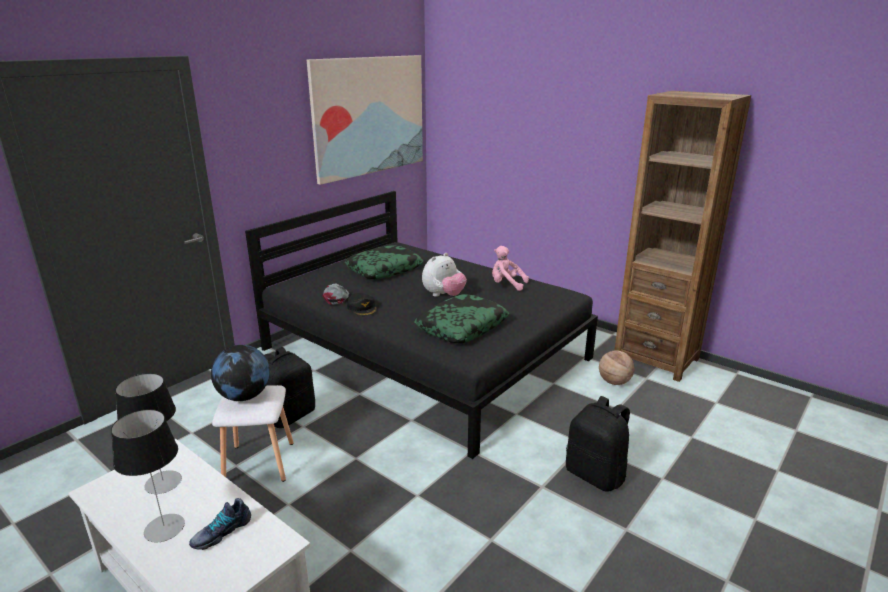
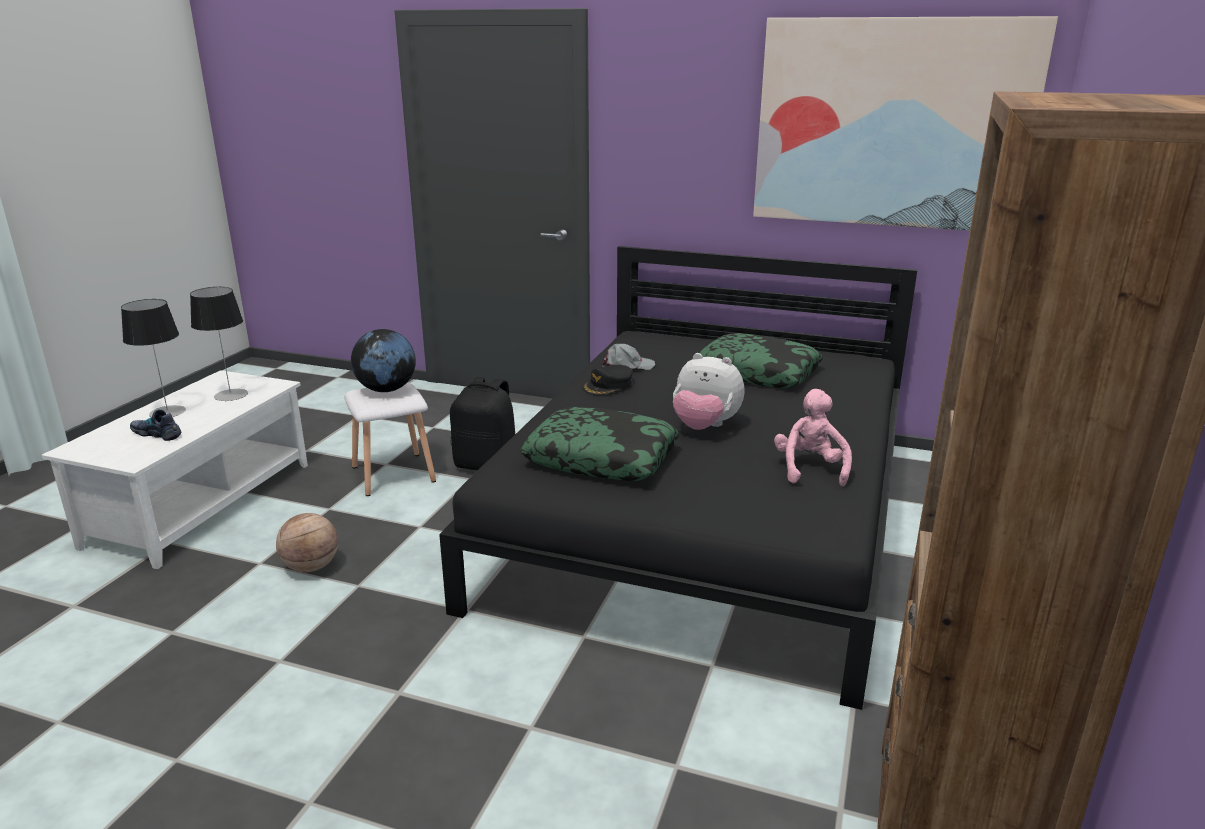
camera: 70 degrees right, 0 degrees up
black backpack [566,396,630,492] -> none
basketball [599,351,635,385] -> basketball moved to [276,513,338,572]

